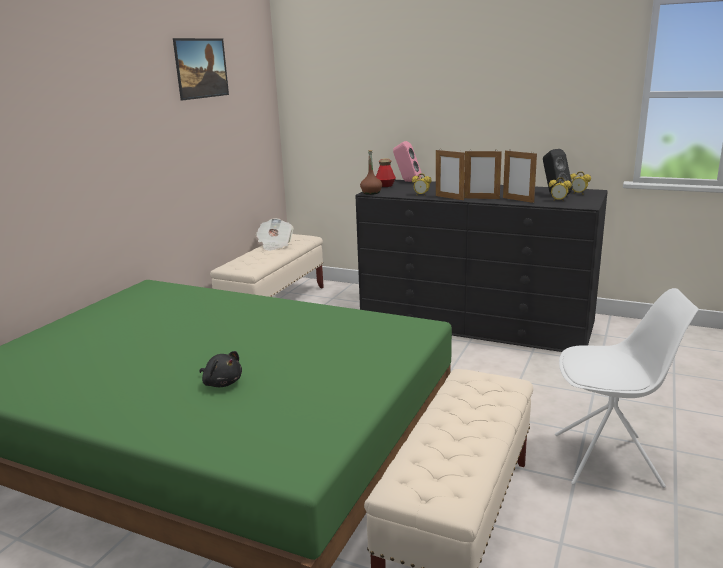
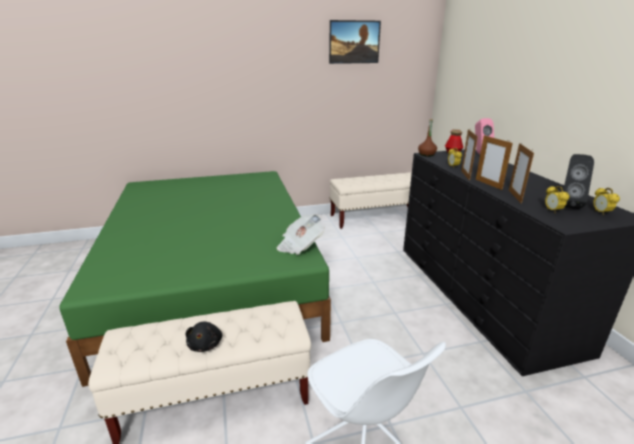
camera: 50 degrees right, 5 degrees up
black plush toy [199,351,242,387] -> black plush toy moved to [185,322,222,352]
newspaper [256,218,294,251] -> newspaper moved to [277,214,325,255]

